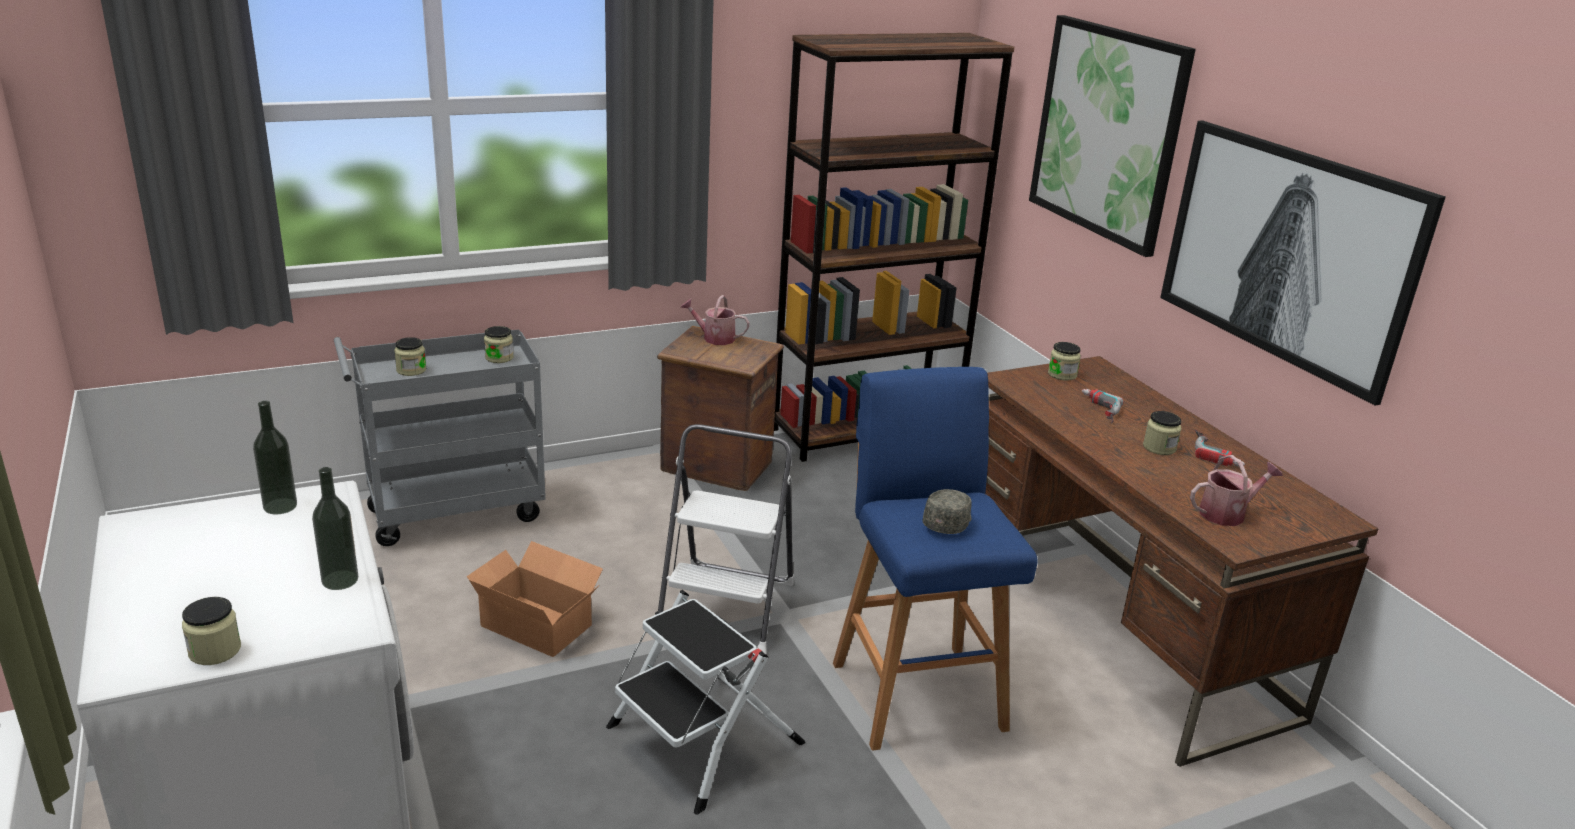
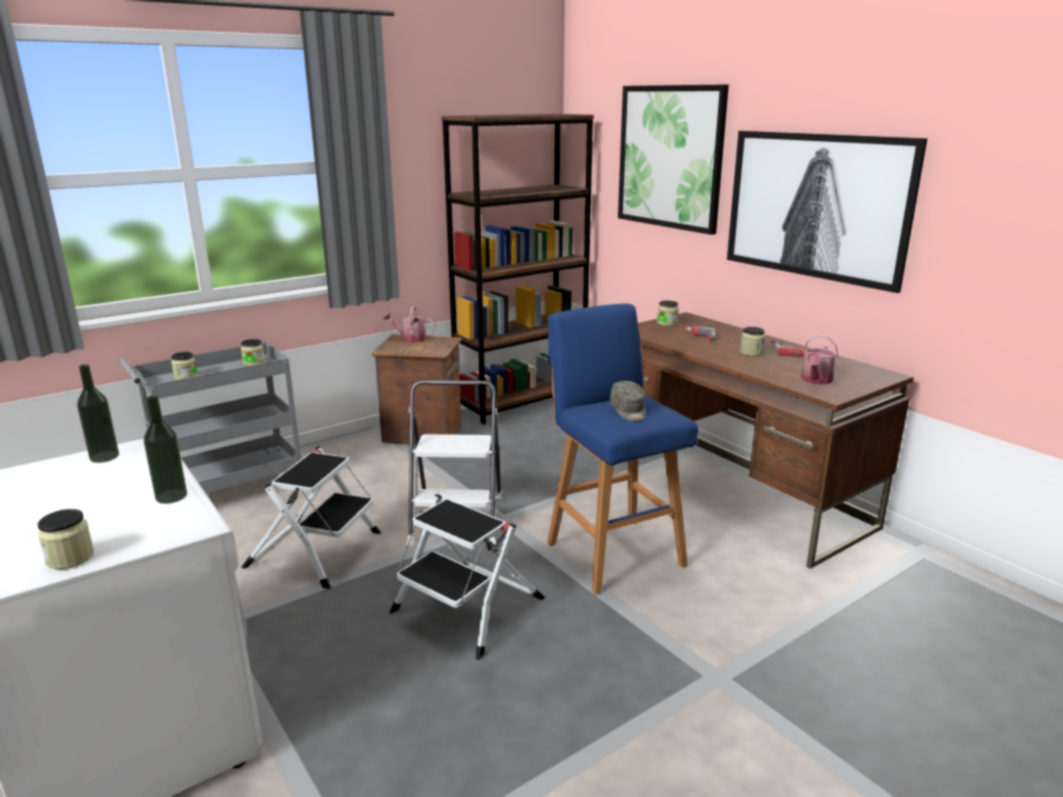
camera: 10 degrees left, 5 degrees down
cardboard box [467,541,603,657] -> step ladder [241,446,381,589]
grey cap [922,489,972,534] -> grey cap turned 150 degrees clockwise [610,381,646,421]
watering can [1190,455,1283,526] -> watering can turned 150 degrees clockwise [801,335,838,384]

